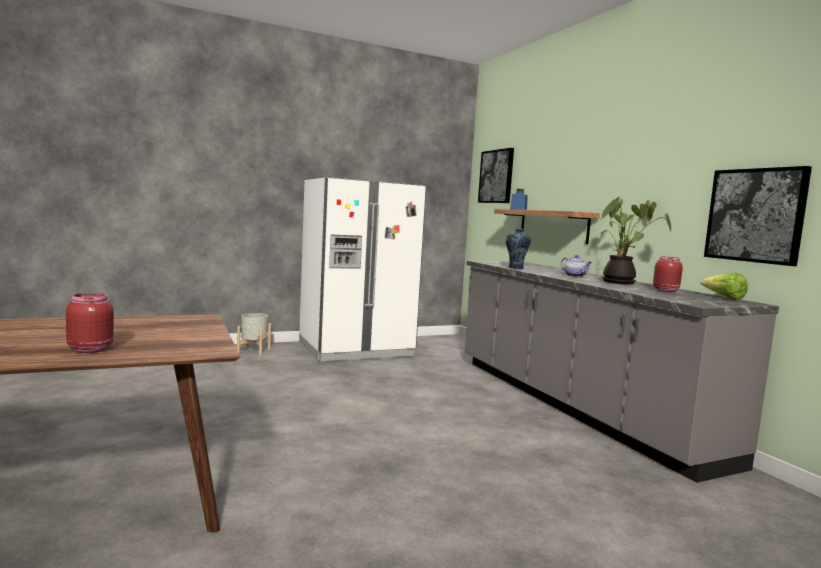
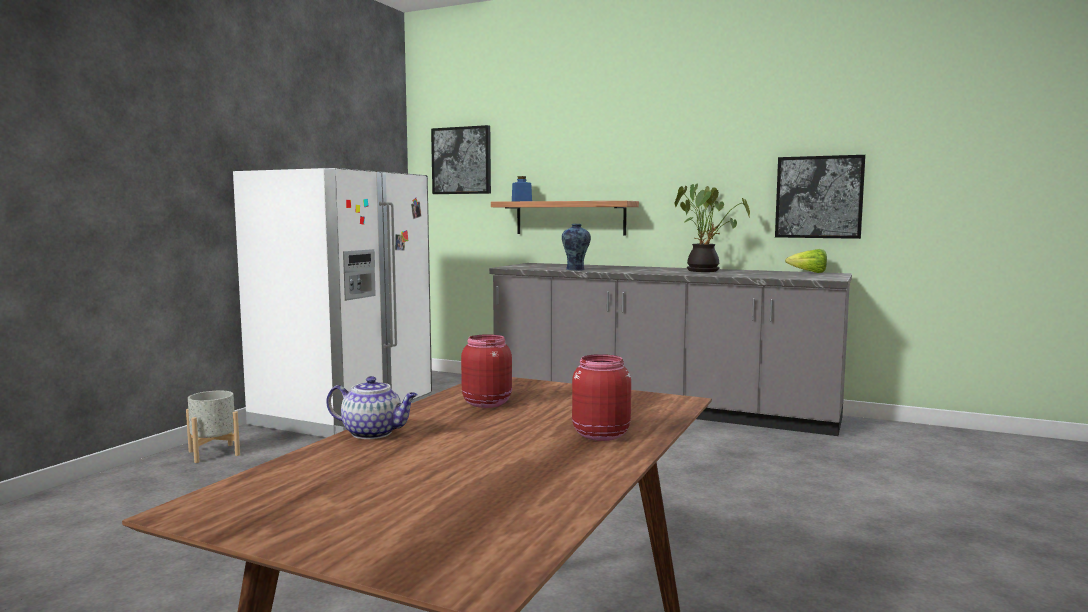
camera: 40 degrees left, 0 degrees up
teapot [561,255,592,277] -> teapot moved to [326,376,418,439]
red jar [653,256,683,292] -> red jar moved to [461,334,512,408]

